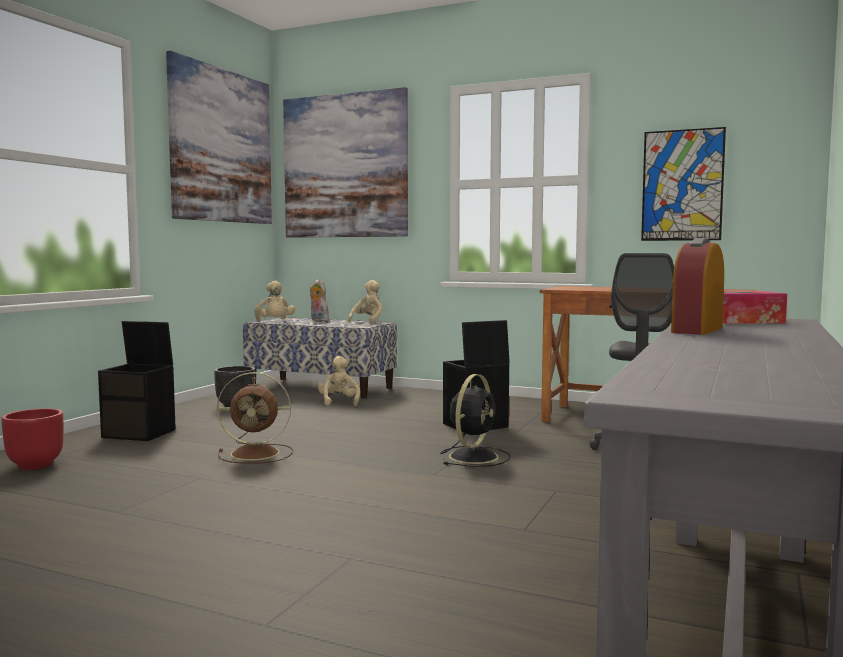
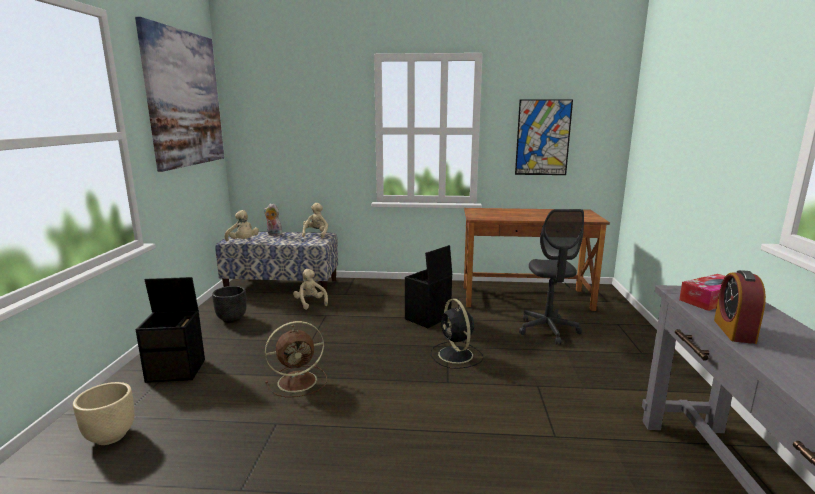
camera: 20 degrees left, 10 degrees up
red planter [1,408,64,470] -> beige planter [73,382,135,445]
picture [283,87,408,238] -> none
black fan [440,374,510,467] -> black fan turned 150 degrees clockwise [431,299,484,369]

